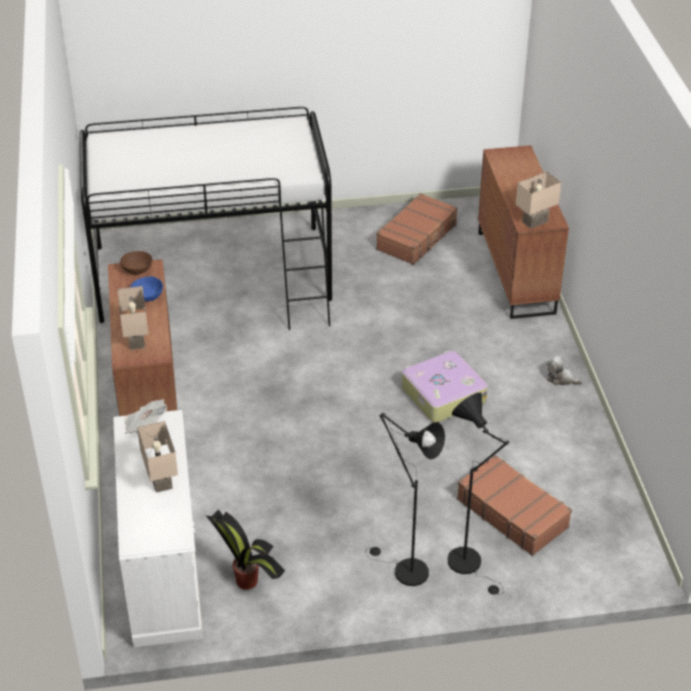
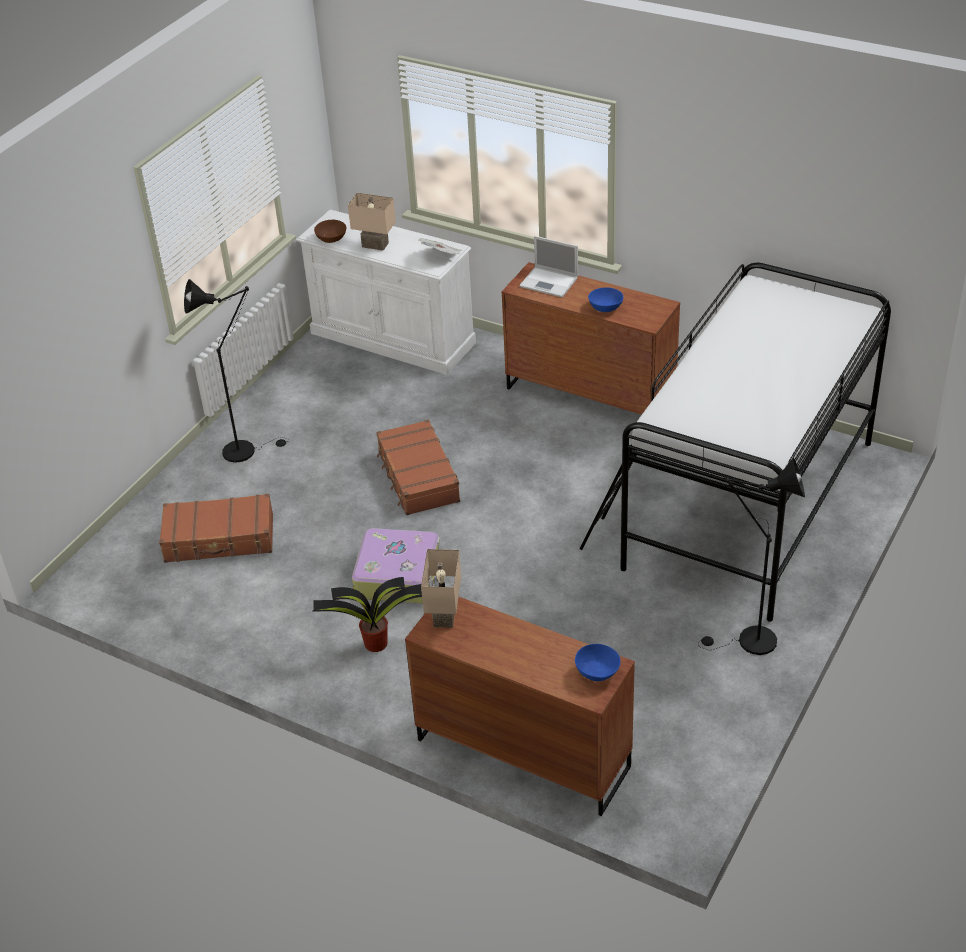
camera: 130 degrees right, 0 degrees up
beige table lamp [117,286,149,350] -> laptop [519,236,578,297]
brown bowl [120,251,153,275] -> brown bowl moved to [314,220,346,243]
potted plant [206,510,285,590] -> potted plant moved to [312,577,422,652]
brown suitcase [376,193,458,265] -> brown suitcase moved to [376,419,460,515]
black floor lamp [447,392,510,595] -> black floor lamp moved to [698,458,805,655]
plush toy [547,356,583,386] -> none
none -> blue bowl [575,644,621,681]

